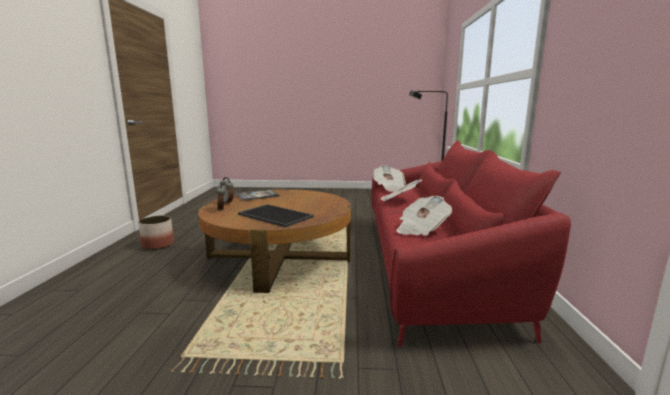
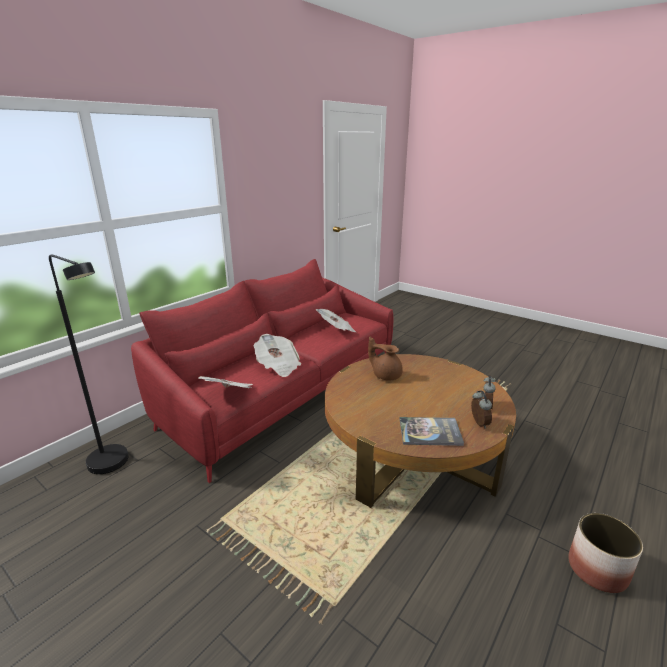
camera: 145 degrees left, 10 degrees up
tray [238,204,314,228] -> none
none -> brown teapot [368,337,403,381]

